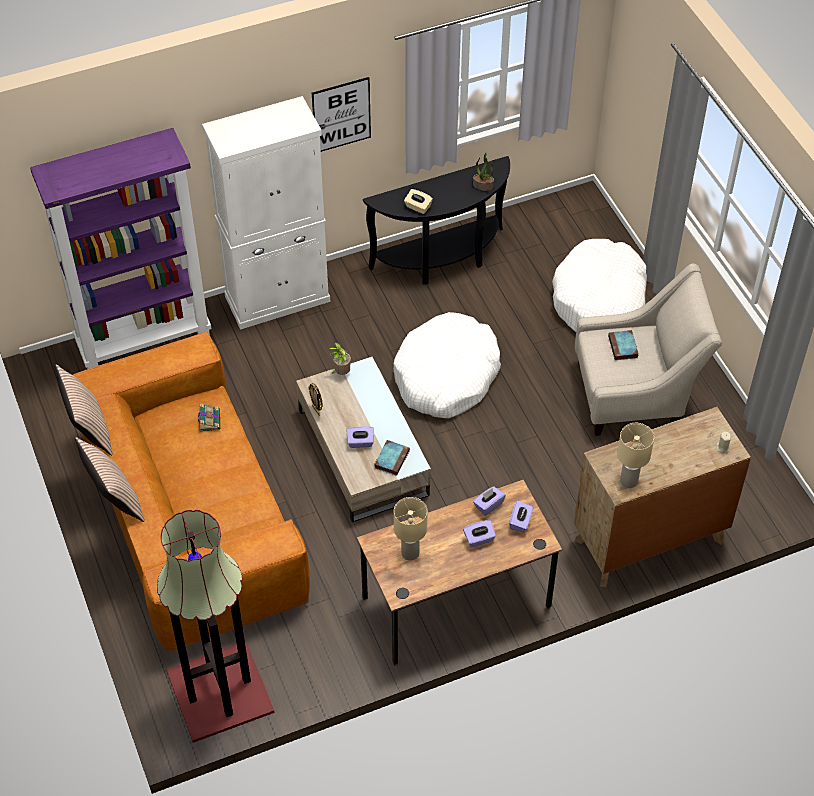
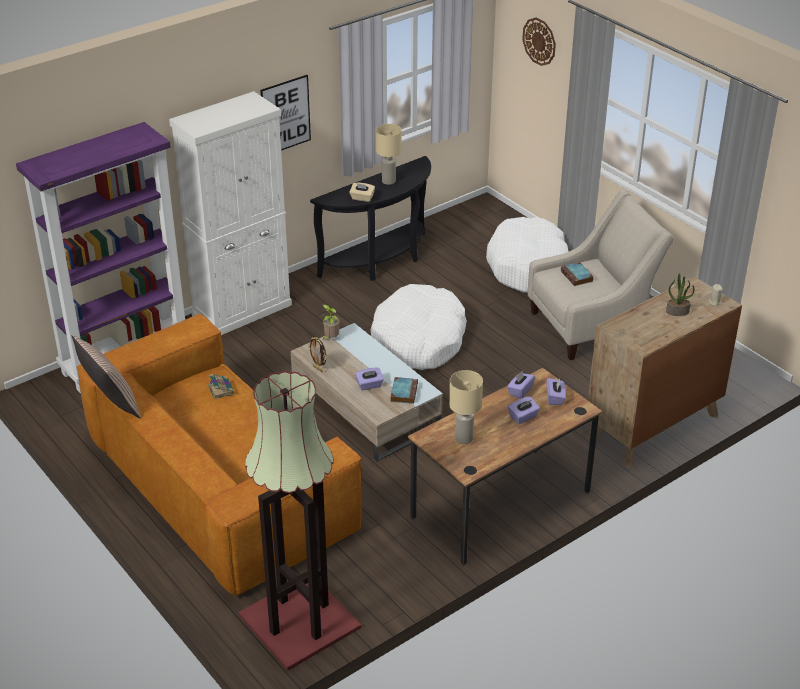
camera: 15 degrees left, 15 degrees down
pillow [75,437,145,522] -> none
potted plant [473,153,494,191] -> potted plant moved to [666,273,694,316]
beige table lamp [617,423,654,488] -> beige table lamp moved to [376,124,401,185]
none -> wall clock [522,17,556,66]

